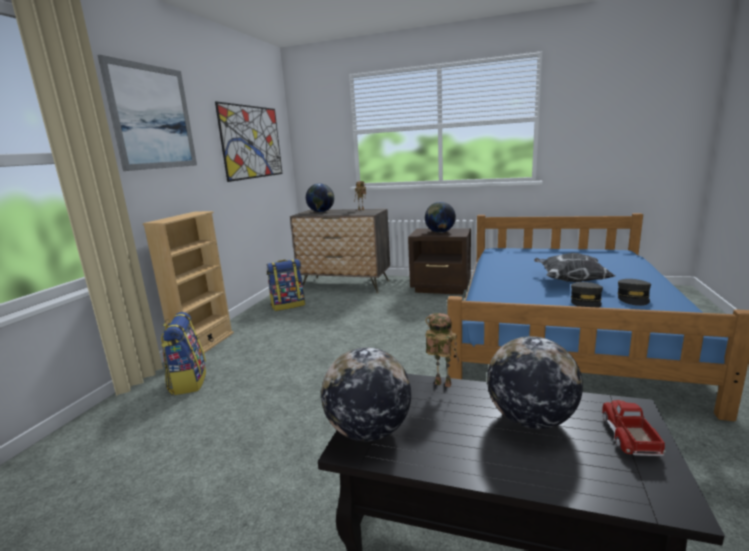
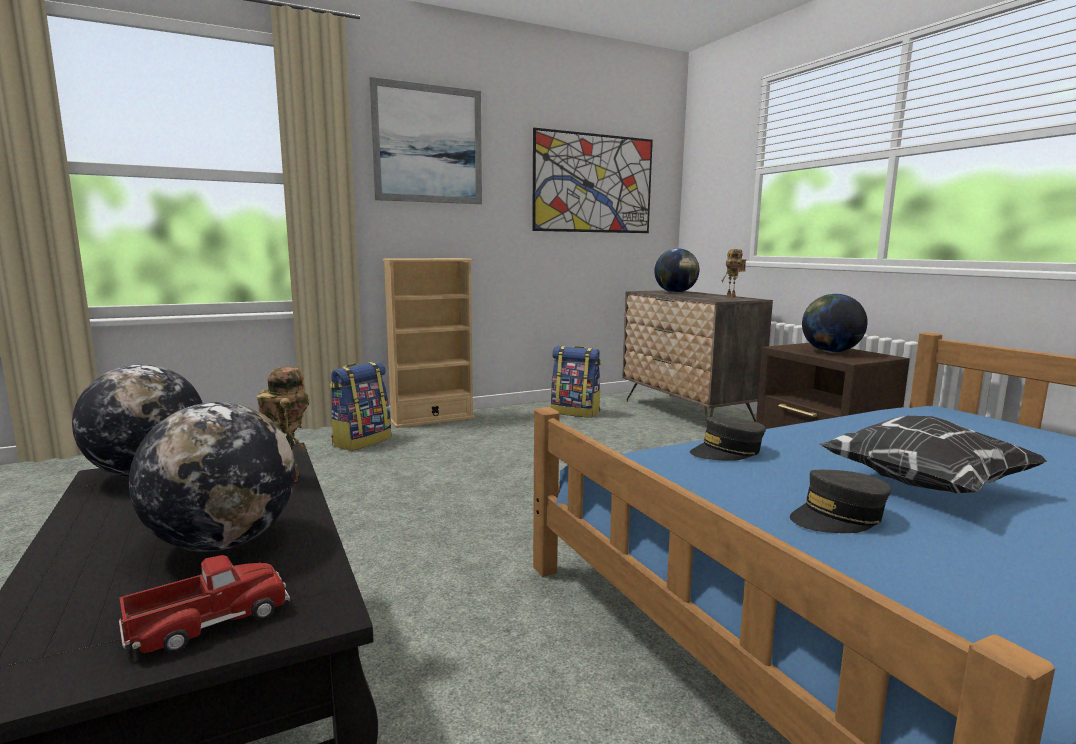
camera: 45 degrees right, 5 degrees down
grey cap [617,279,651,306] -> grey cap moved to [690,417,766,461]

